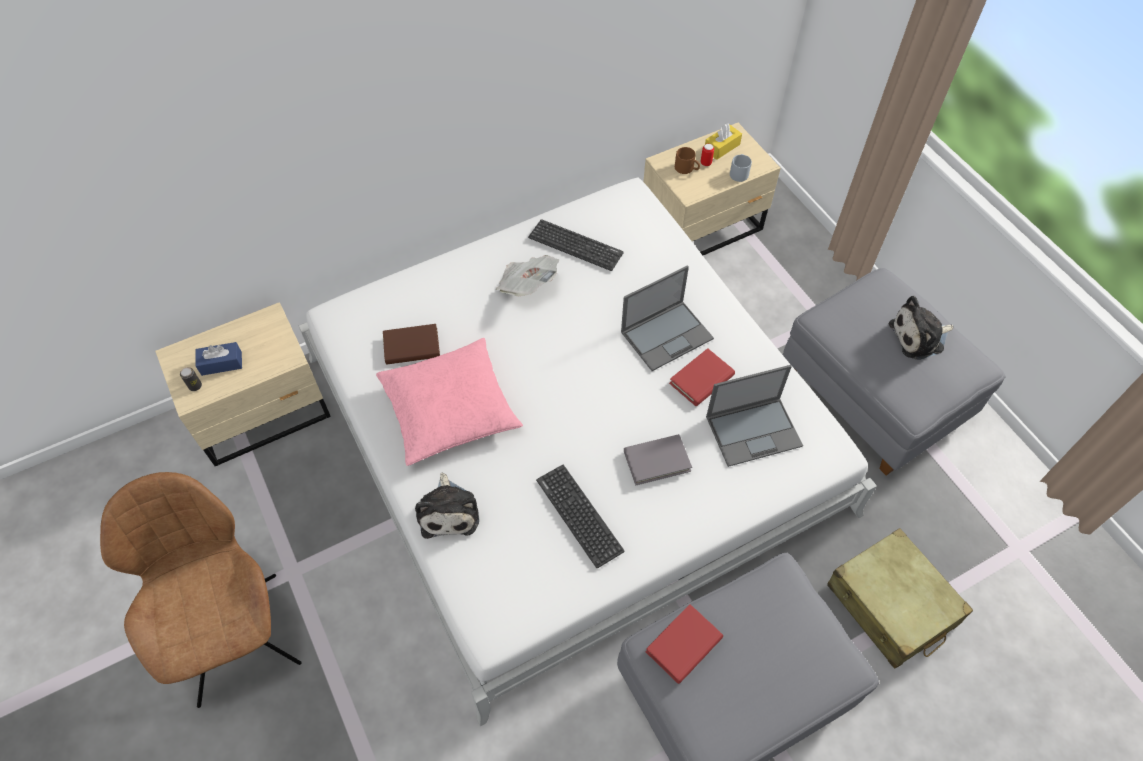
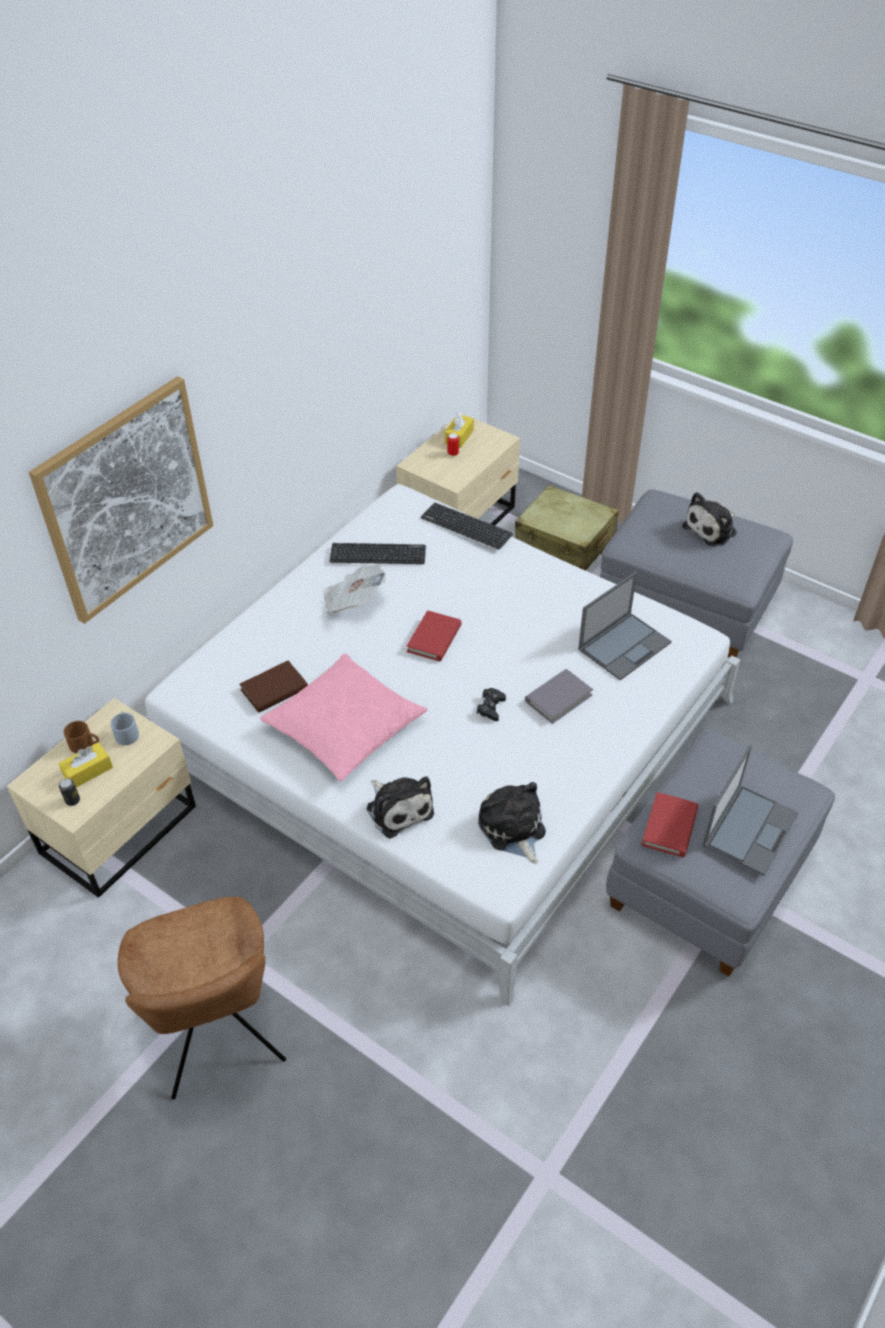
camera: 25 degrees left, 10 degrees down
brown chair [100,472,302,708] -> brown chair turned 150 degrees counterclockwise [118,896,286,1100]
blue tissue box [195,342,242,376] -> yellow tissue box [58,742,113,788]
keyboard [536,465,624,568] -> keyboard moved to [421,503,513,549]
laptop [621,265,714,371] -> laptop moved to [702,745,798,876]
red book [669,348,735,406] -> red book moved to [406,610,462,661]
brown mug [675,147,700,174] -> brown mug moved to [64,721,99,753]
grey mug [730,154,752,182] -> grey mug moved to [110,711,139,745]
beige suitcase [827,528,973,669] -> beige suitcase moved to [515,485,619,571]
none -> picture [29,376,213,624]
none -> black game controller [477,688,506,721]
none -> plush toy [478,782,546,864]

